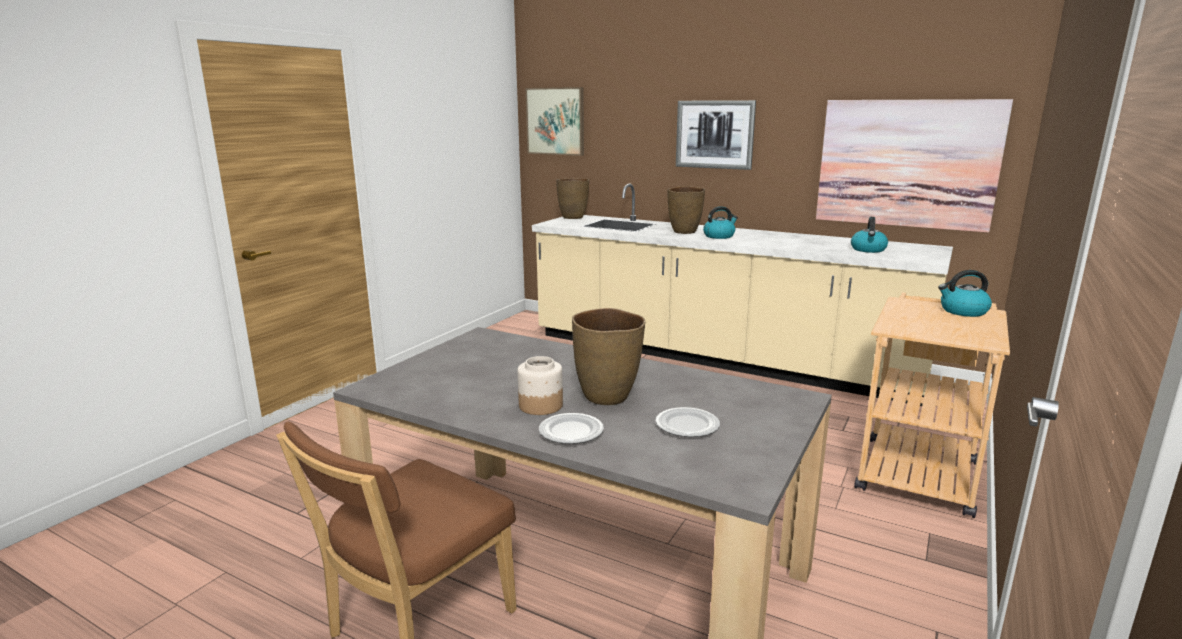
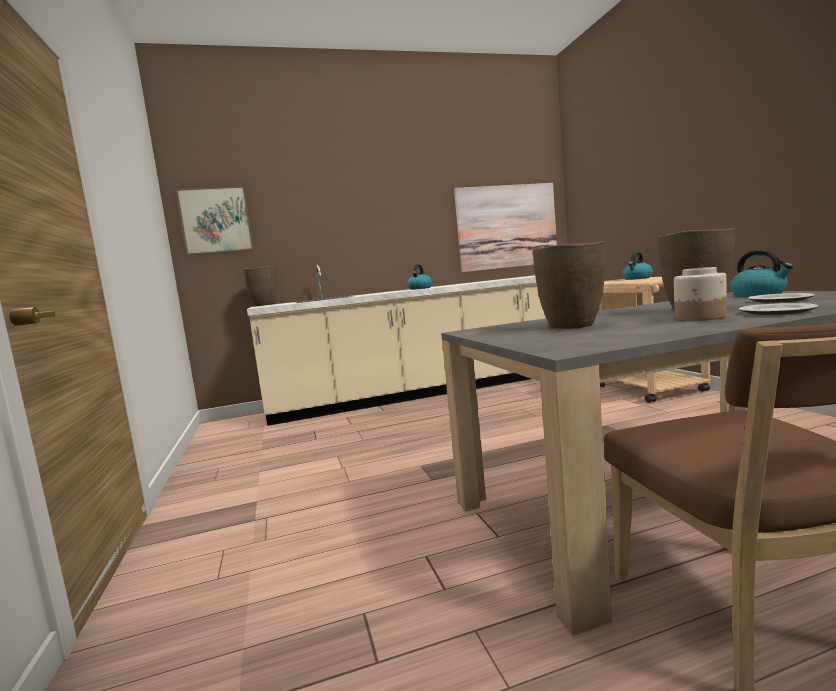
camera: 45 degrees left, 10 degrees down
brown vase [667,186,705,234] -> brown vase moved to [532,241,606,329]
picture [676,100,756,170] -> none
kettle [851,217,888,253] -> kettle moved to [730,250,794,297]

